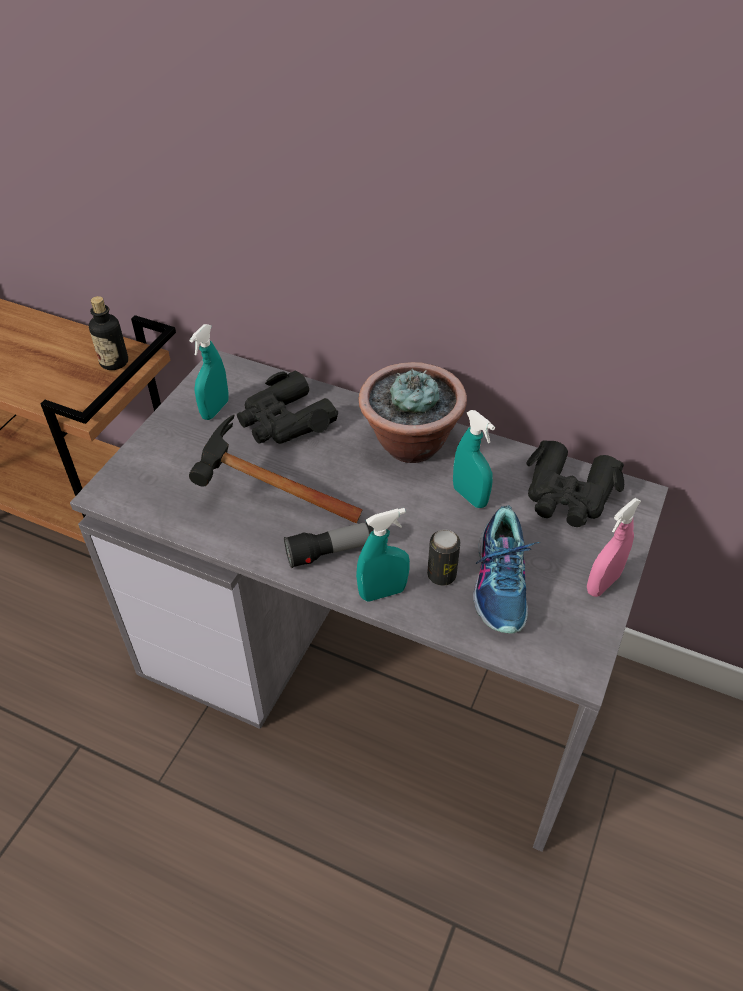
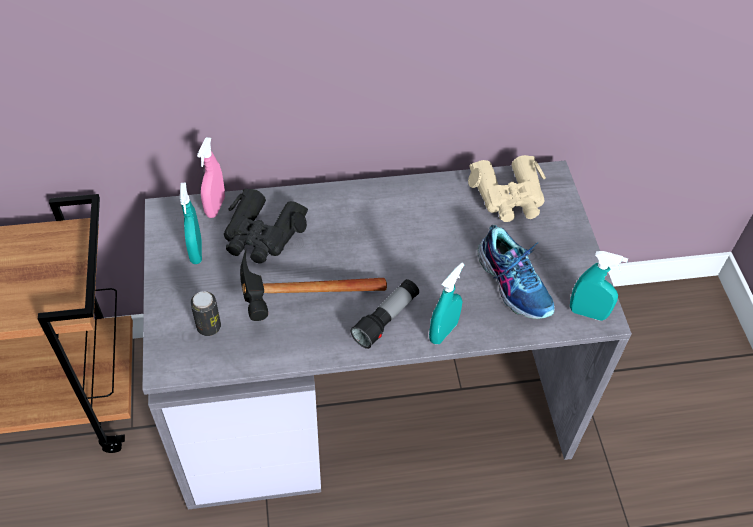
camera: 35 degrees left, 5 degrees up
bottle [89,296,128,370] -> none
potted plant [359,362,467,463] -> none
can [427,530,460,586] -> can moved to [190,291,221,336]
turquoise spray bottle [453,410,495,508] -> turquoise spray bottle moved to [570,251,628,321]
black binoculars [526,440,624,527] -> beige binoculars [468,155,546,222]
pink spray bottle [587,498,641,597] -> pink spray bottle moved to [197,137,225,218]

